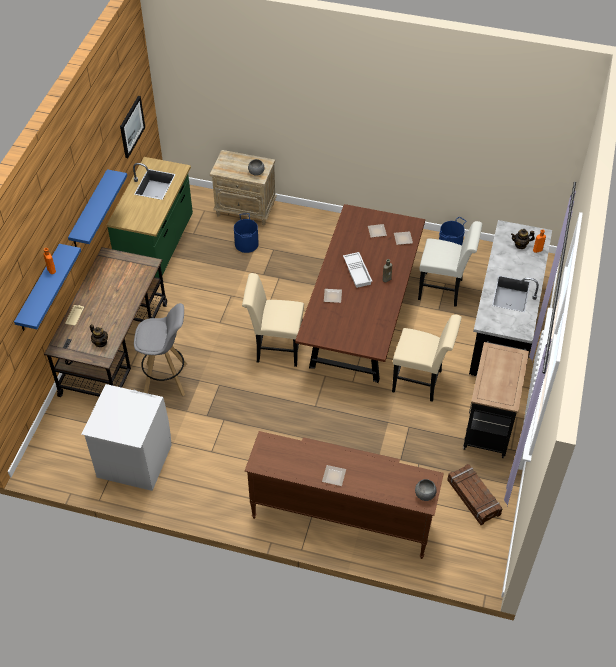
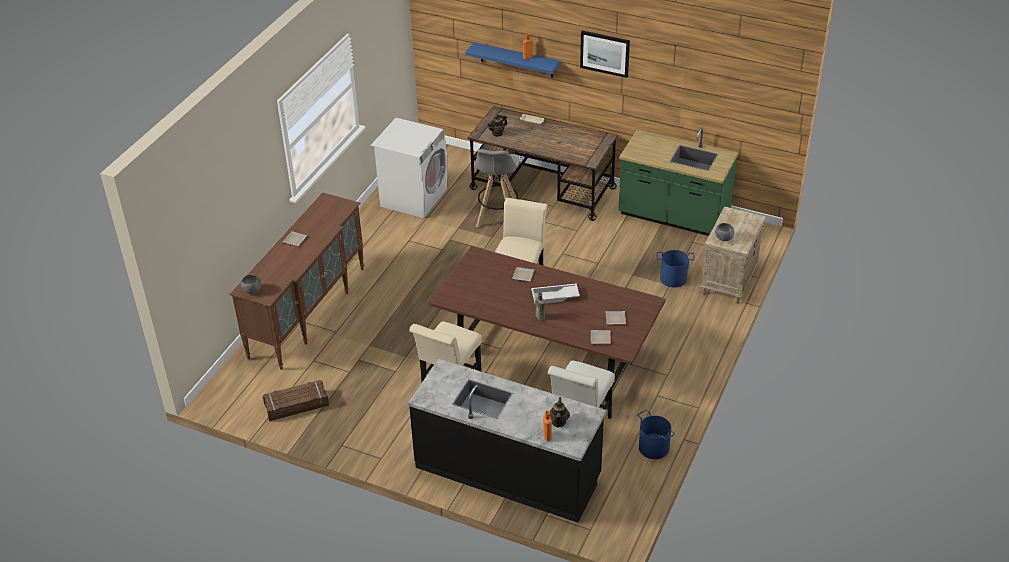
camera: 100 degrees right, 10 degrees down
blue shelf [68,169,127,247] -> none
picture [120,96,145,158] -> picture moved to [580,31,630,78]
black cart [463,341,529,458] -> none

